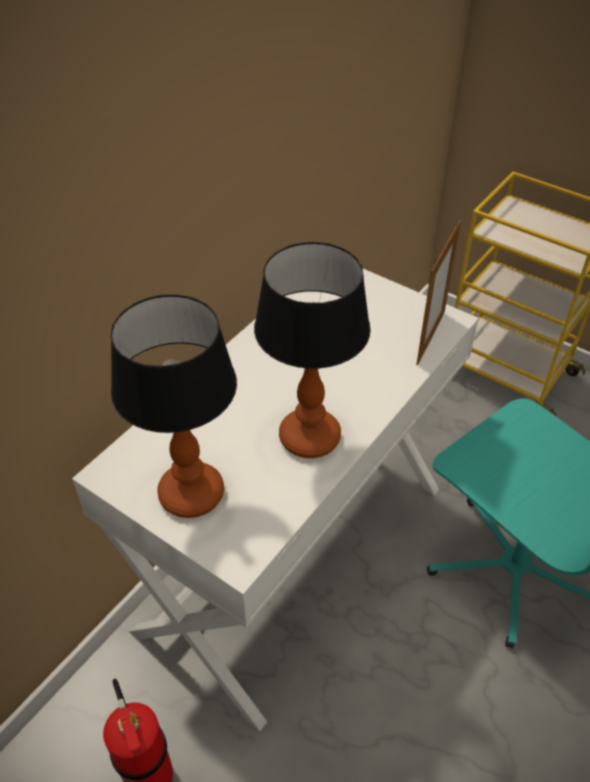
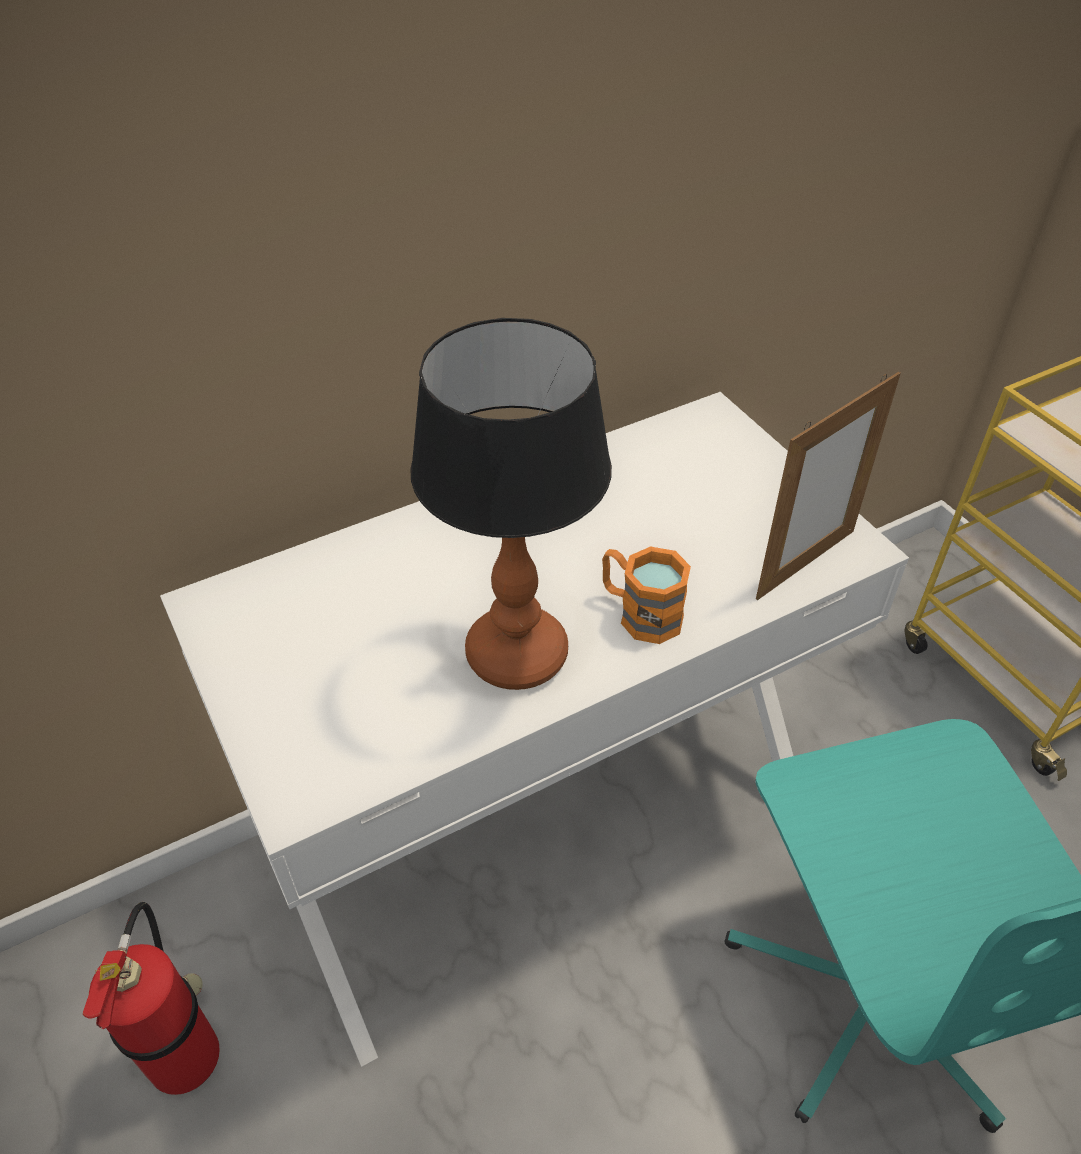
camera: 25 degrees right, 0 degrees up
table lamp [111,294,237,518] -> none
none -> orange mug [602,546,691,644]

